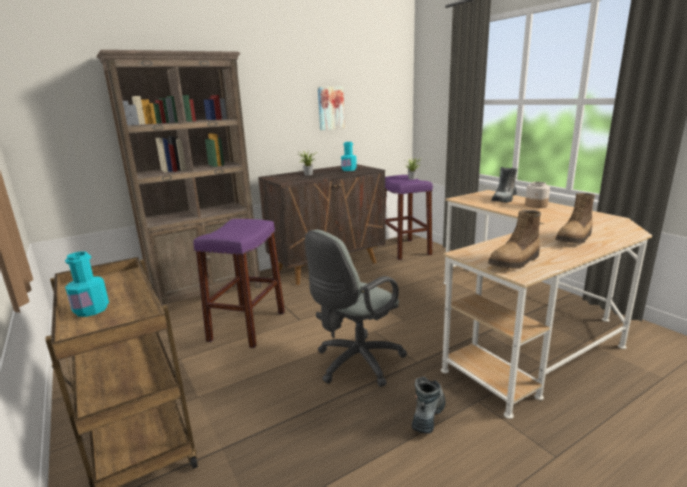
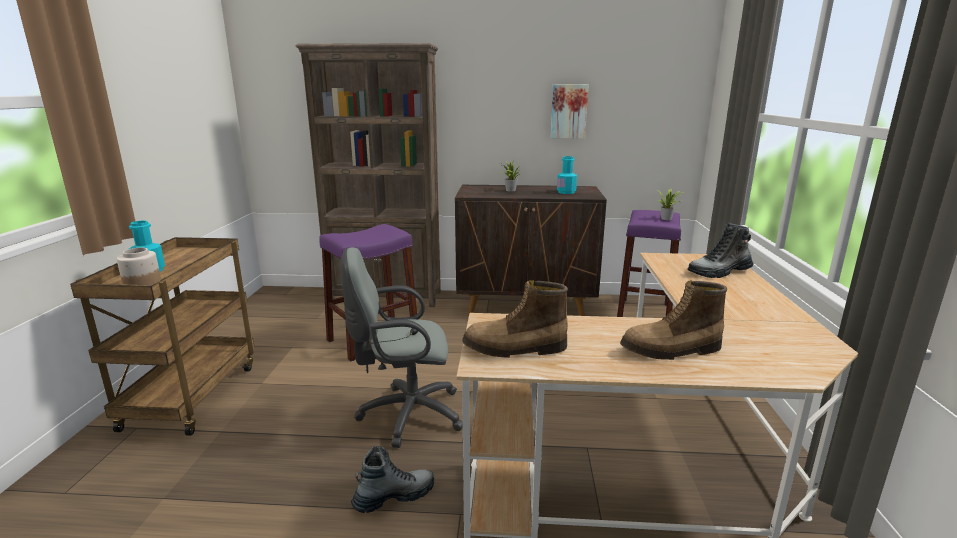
camera: 35 degrees right, 0 degrees up
jar [525,182,550,208] -> jar moved to [117,248,161,285]

